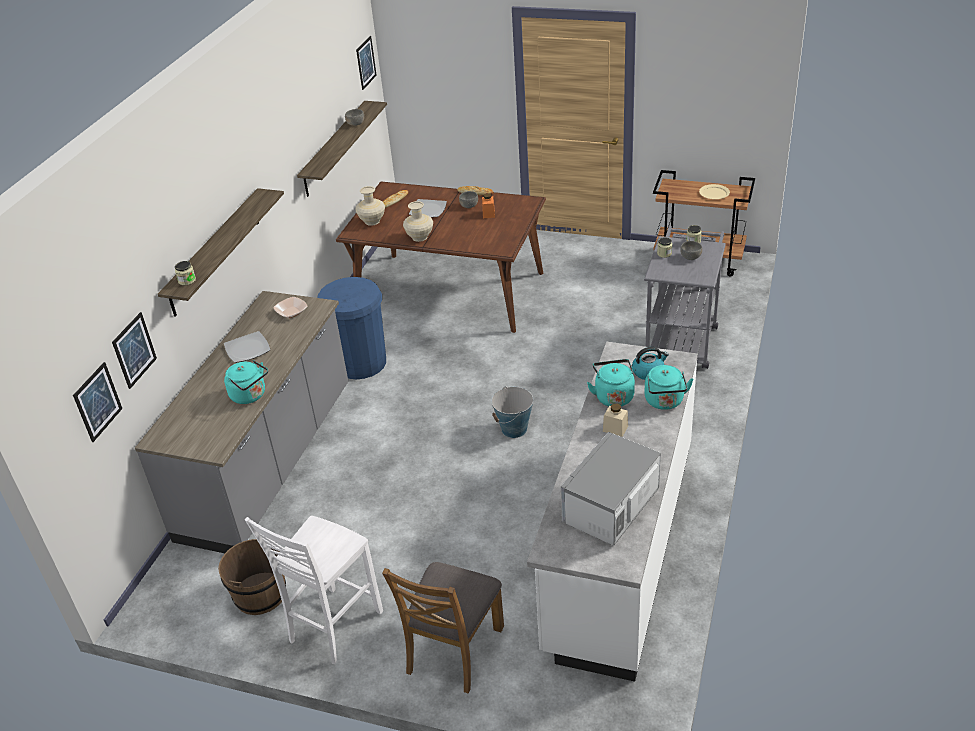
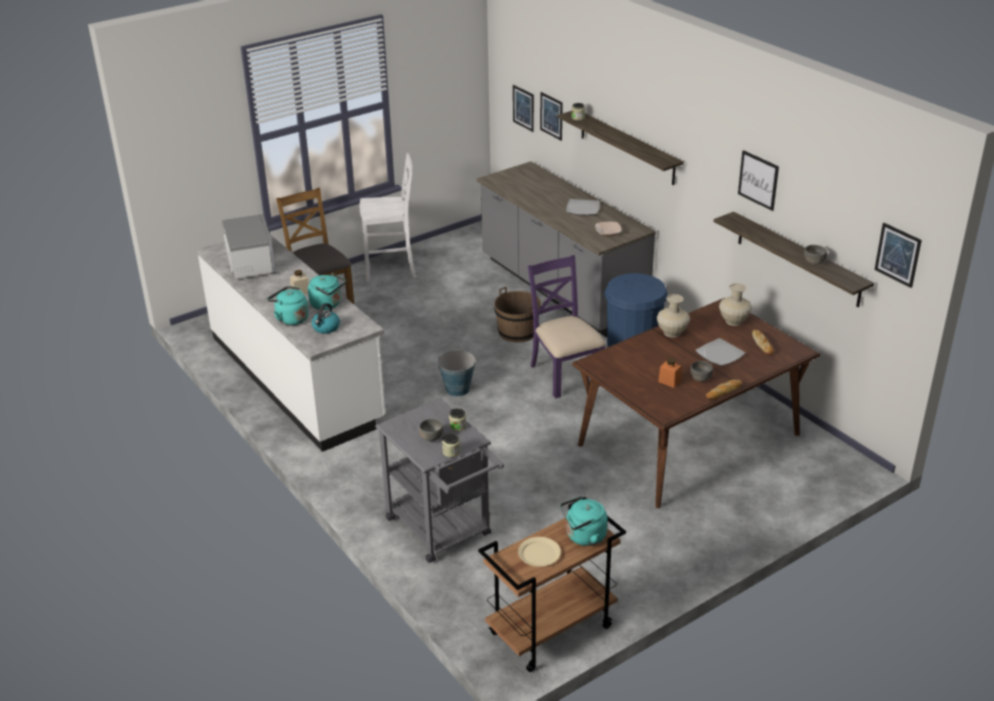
camera: 125 degrees right, 5 degrees down
brown bucket [218,539,286,615] -> brown bucket moved to [494,287,541,343]
turquoise kettle [224,360,268,404] -> turquoise kettle moved to [560,496,608,546]
white chair [245,516,383,664] -> white chair turned 105 degrees clockwise [360,153,416,282]
none -> purple chair [528,255,606,398]
none -> picture [738,150,779,211]

